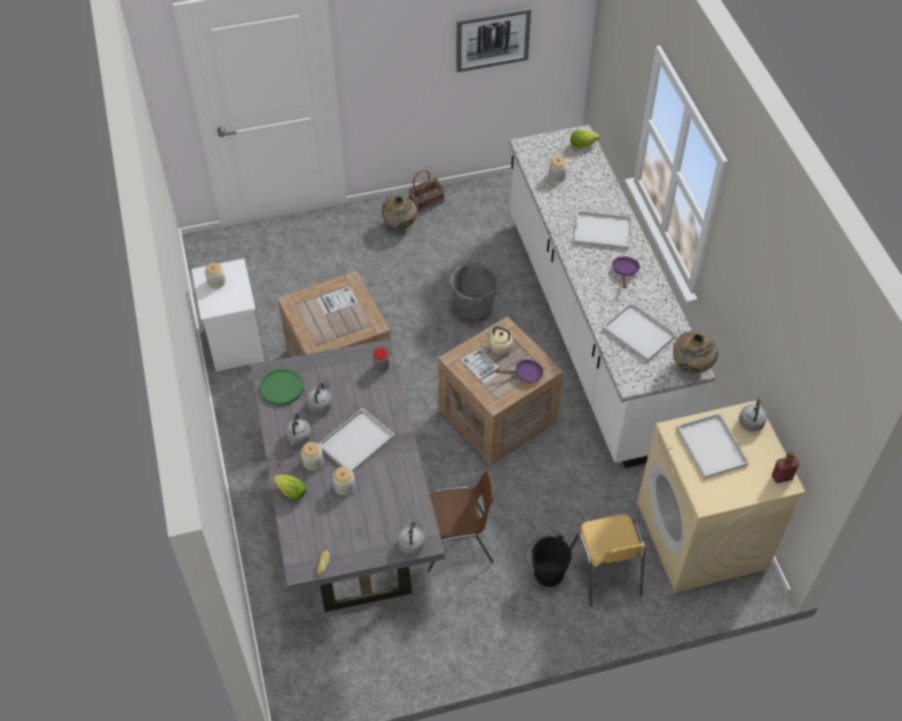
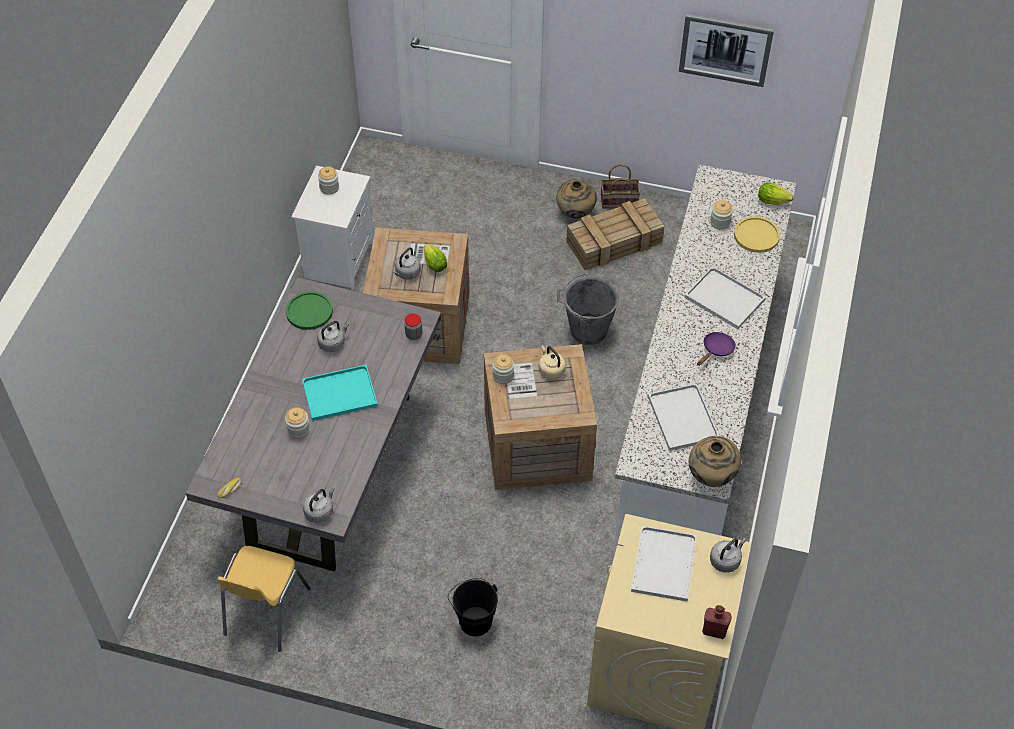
camera: 30 degrees right, 0 degrees up
lettuce [273,475,306,499] -> lettuce moved to [424,244,447,272]
grey kettle [285,413,311,445] -> grey kettle moved to [392,247,421,280]
jar [301,442,323,471] -> jar moved to [492,354,514,384]
white tray [318,408,395,472] -> turquoise tray [302,365,378,421]
brown chair [427,471,494,572] -> none
purple frying pan [495,359,543,383] -> none
yellow chair [570,514,645,607] -> yellow chair moved to [217,546,311,652]
none -> crate [566,198,664,270]
none -> yellow plate [734,216,780,253]

